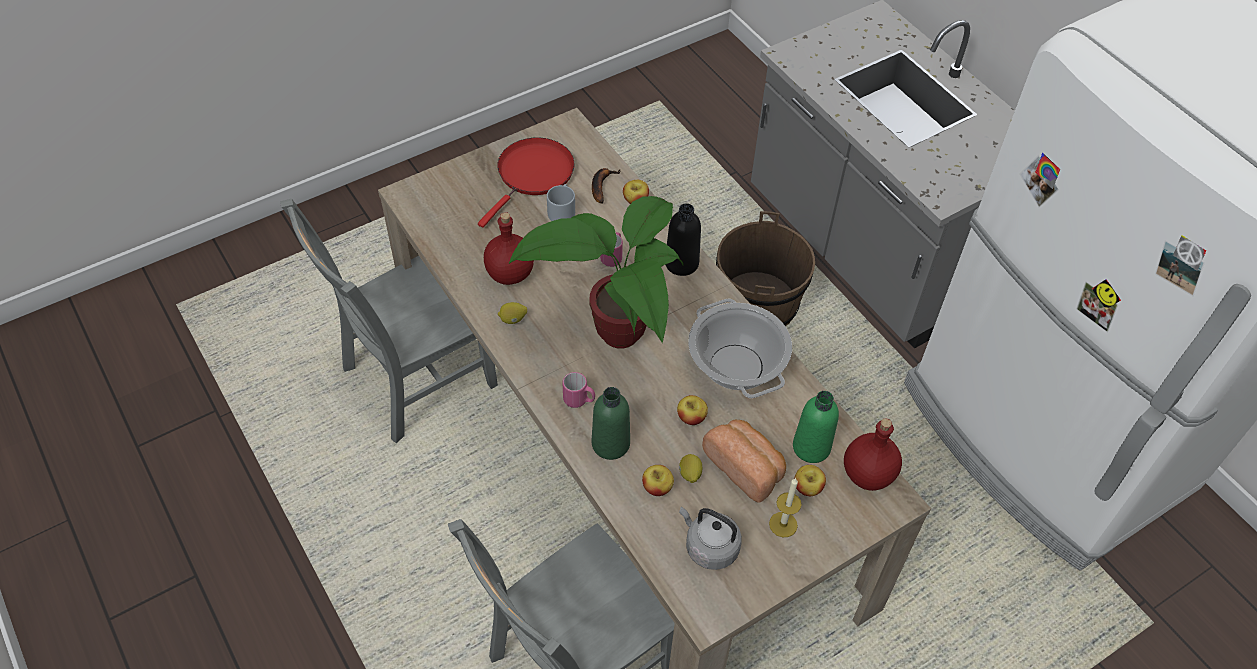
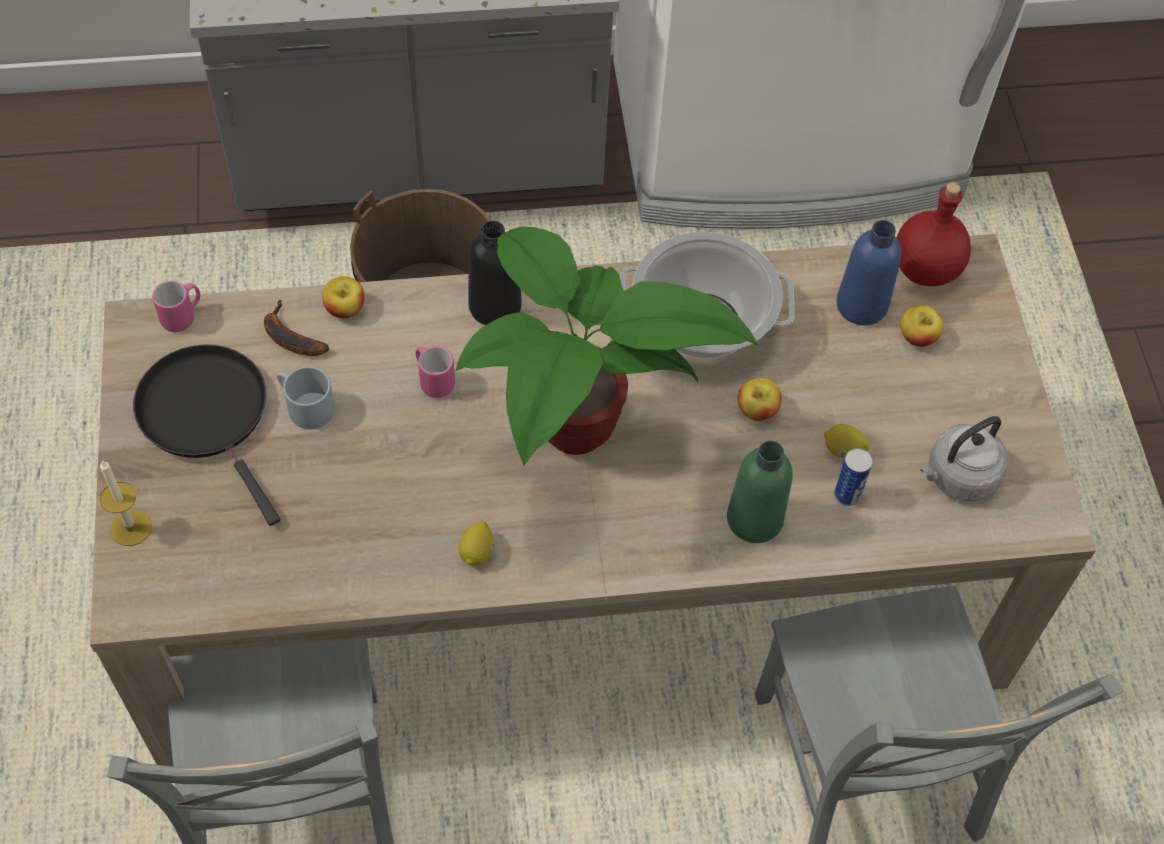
camera: 65 degrees left, 5 degrees up
red frying pan [478,137,575,228] -> black frying pan [133,345,281,526]
red bottle [484,212,534,285] -> none
pink mug [563,372,595,408] -> pink mug moved to [152,281,200,332]
apple [642,465,674,496] -> can [834,448,873,506]
bread [702,420,786,503] -> none
candle [769,478,801,537] -> candle moved to [100,460,152,546]
green bottle [793,391,839,463] -> blue bottle [836,220,902,325]

